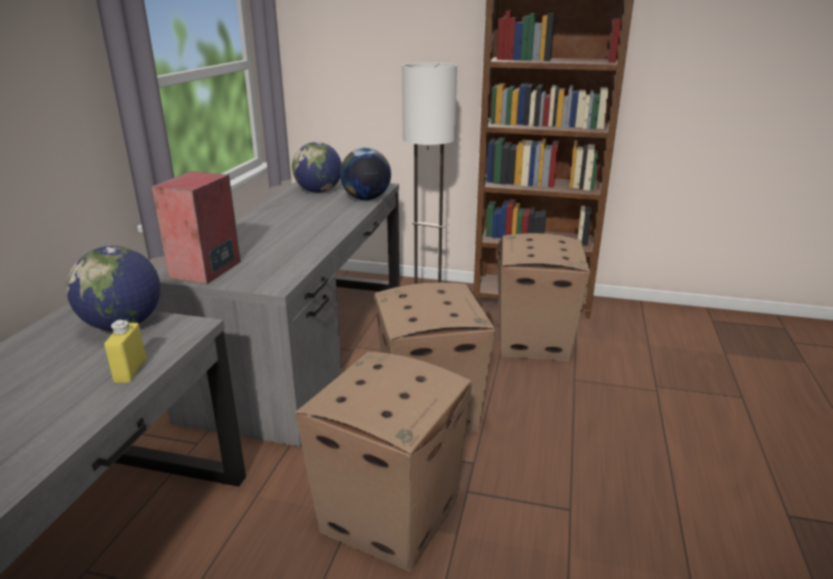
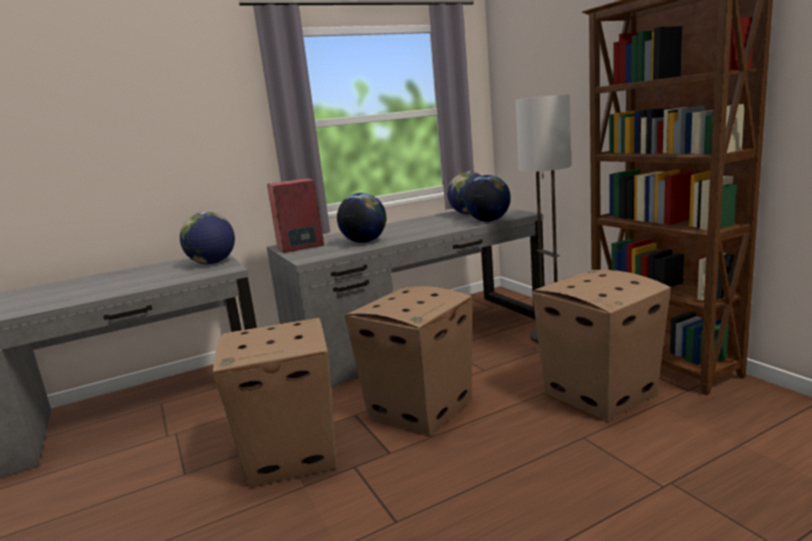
camera: 50 degrees right, 10 degrees down
yellow bottle [104,320,147,383] -> none
none -> globe [337,193,386,243]

